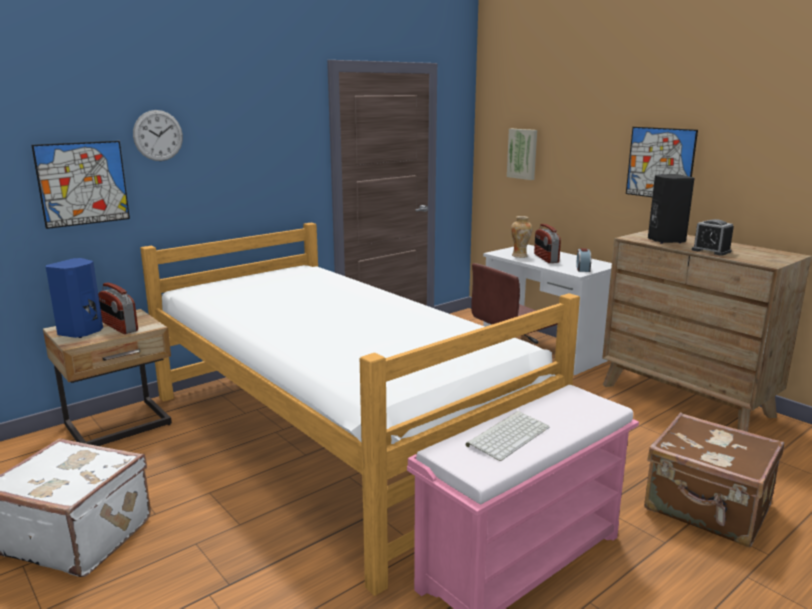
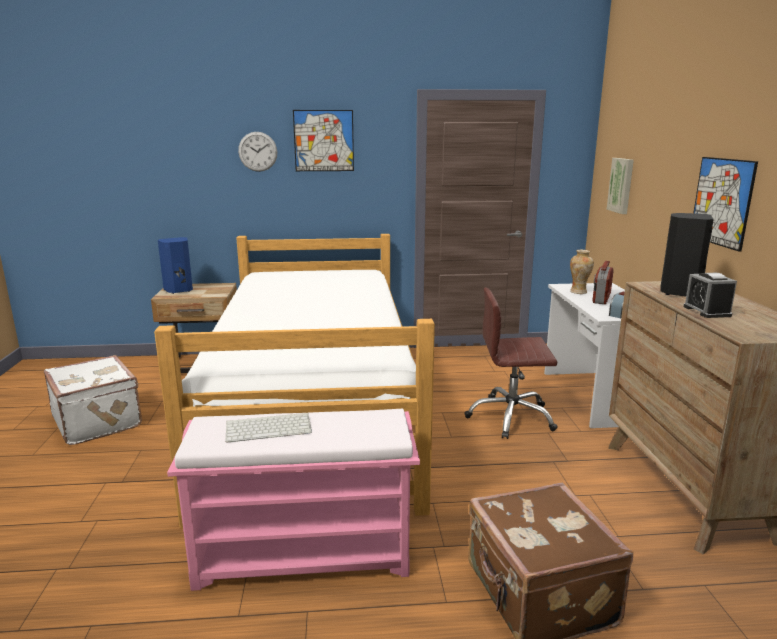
camera: 35 degrees right, 0 degrees up
picture [31,141,130,229] -> picture moved to [293,110,354,171]
radio [98,282,138,334] -> none

